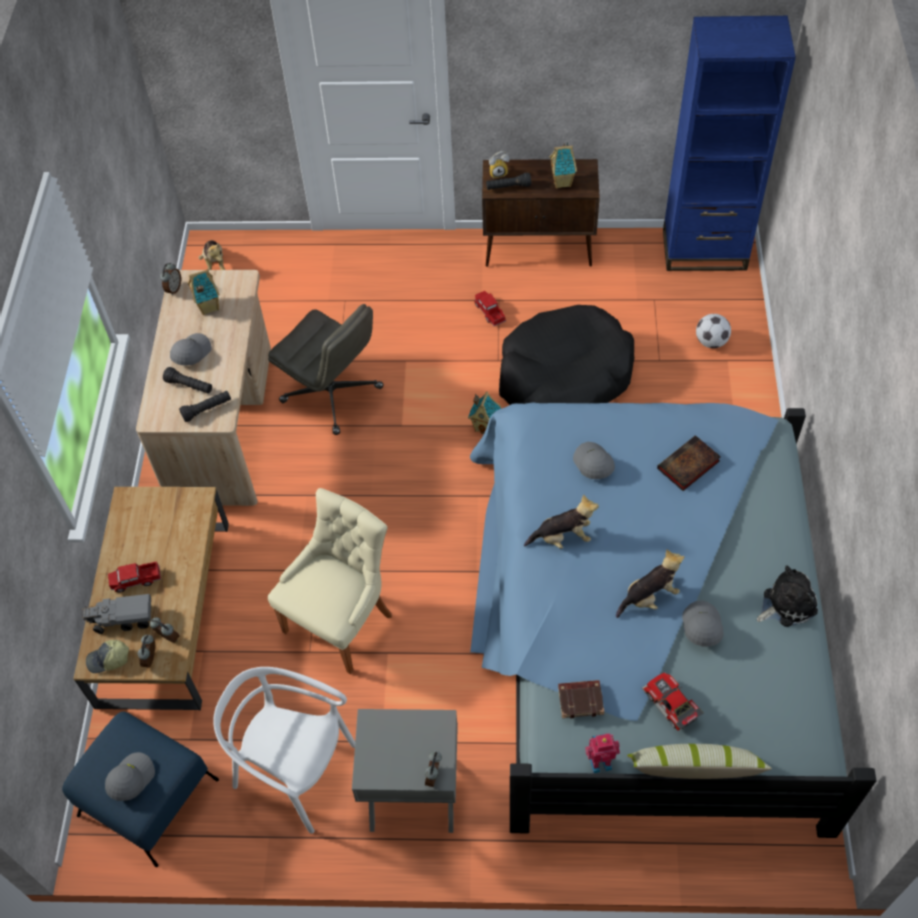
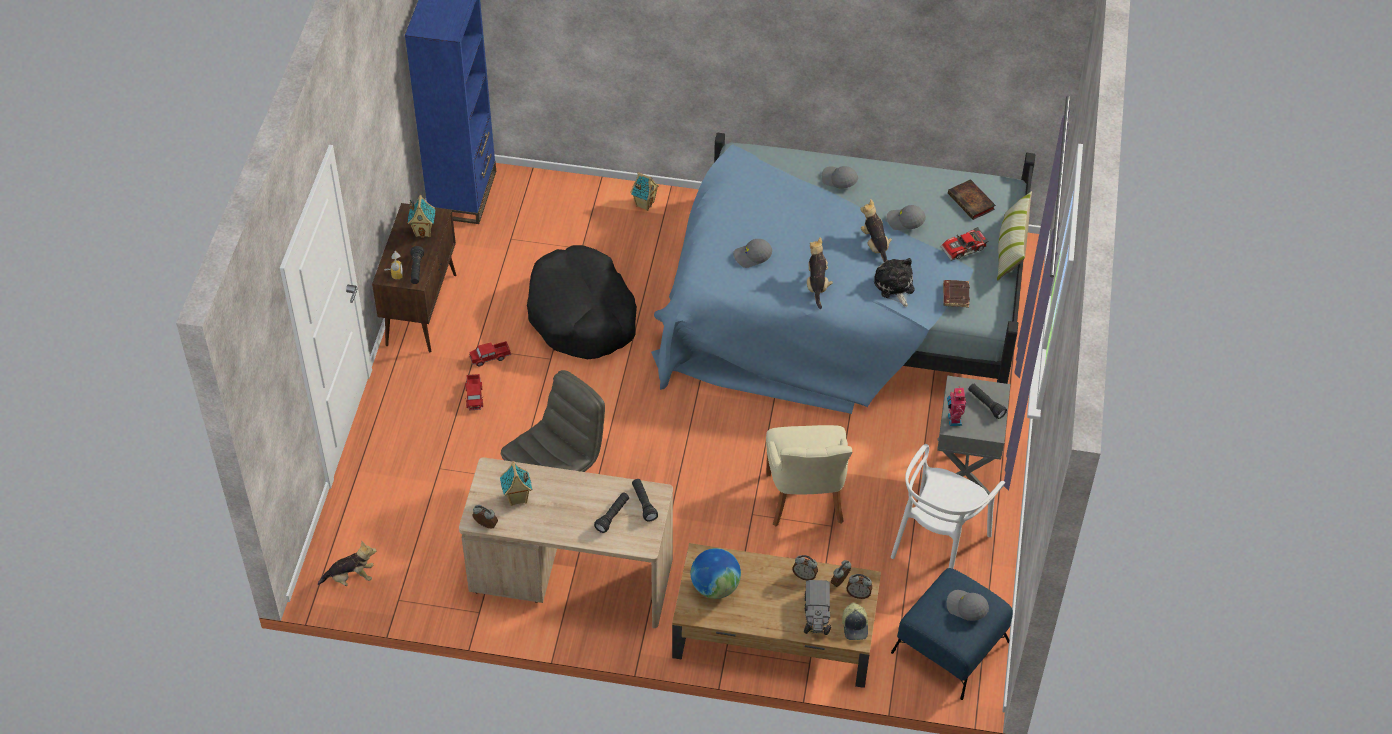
camera: 85 degrees left, 5 degrees down
toy truck [108,561,161,593] -> toy truck moved to [465,374,483,411]
grey cap [170,333,212,366] -> grey cap moved to [822,166,858,189]
beige chair [268,488,392,674] -> beige chair turned 135 degrees counterclockwise [766,425,853,526]
alarm clock [425,751,442,787] -> alarm clock moved to [792,555,818,581]
toy house [468,391,501,434] -> toy house moved to [630,172,659,211]
toy robot [585,733,620,773] -> toy robot moved to [947,386,966,426]
book [657,435,721,491] -> book moved to [948,179,996,220]
football [696,314,731,348] -> none
plush toy [757,566,818,627] -> plush toy moved to [874,258,915,307]
none -> globe [691,548,741,599]
none -> black flashlight [968,384,1007,419]

